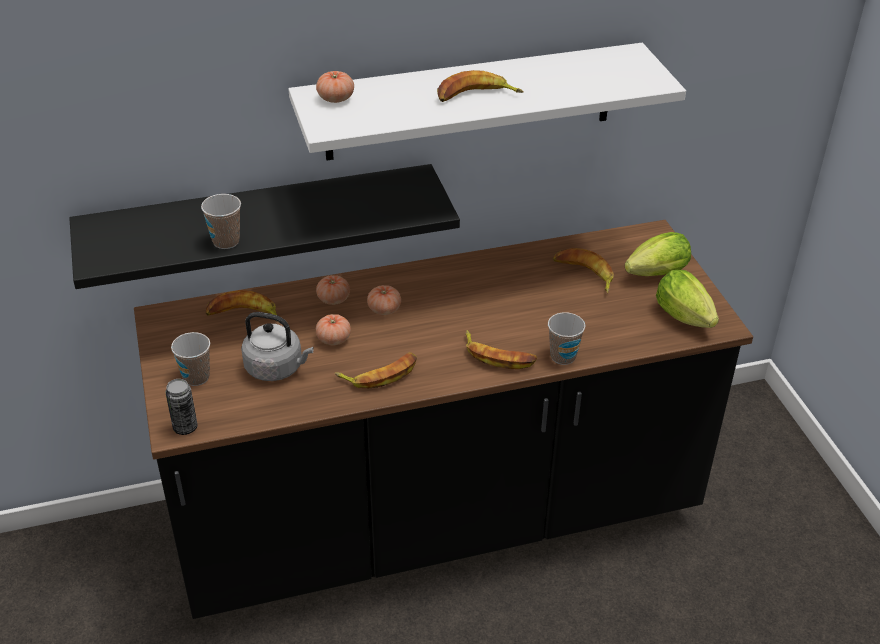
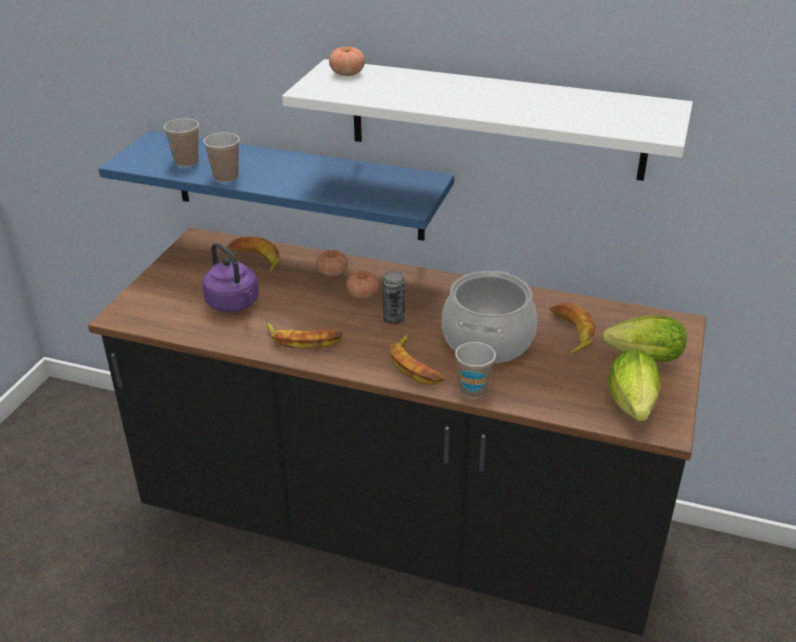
camera: 35 degrees right, 5 degrees down
black shelf [69,164,460,289] -> blue shelf [98,131,454,241]
can [166,379,198,435] -> can moved to [383,271,405,324]
cup [171,332,210,386] -> cup moved to [164,119,199,167]
grey kettle [241,312,314,381] -> purple kettle [202,242,259,312]
tomato [316,314,351,345] -> none
banana [437,70,524,102] -> none
none -> cooking pot [442,271,537,364]

